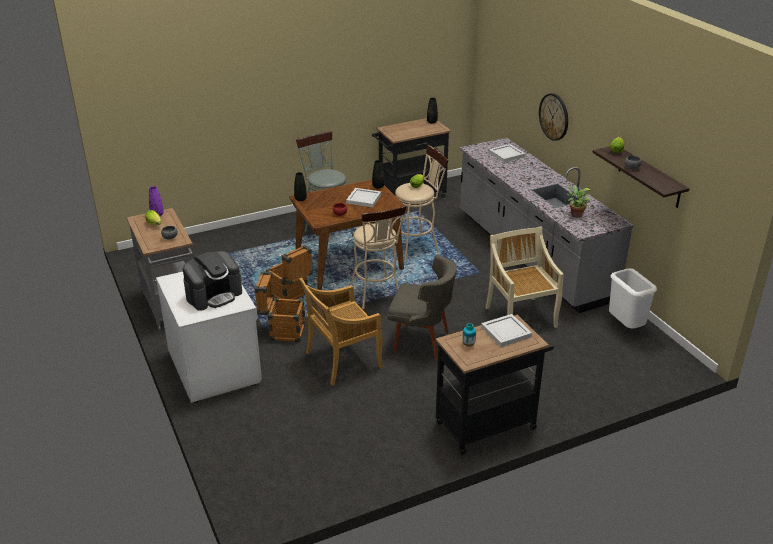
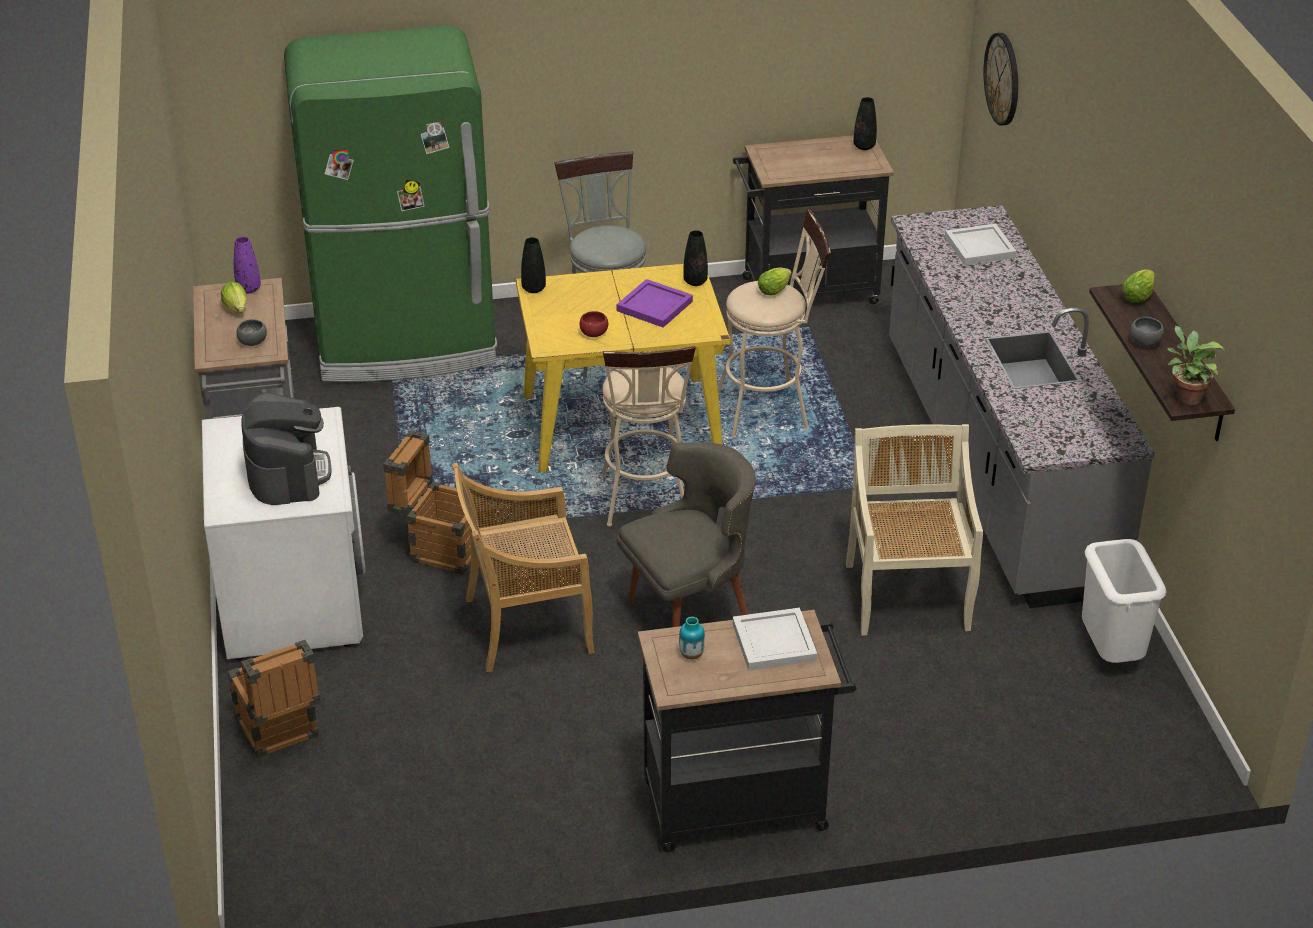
camera: 15 degrees right, 5 degrees up
coffee machine [183,251,242,311] -> coffee machine turned 75 degrees counterclockwise [241,392,331,505]
crate [266,245,313,299] -> crate moved to [228,640,321,759]
brown dining table [289,180,408,290] -> yellow dining table [515,264,731,472]
white tray [346,188,381,207] -> purple tray [616,279,693,328]
grey chair [387,254,457,361] -> grey chair turned 60 degrees counterclockwise [617,443,756,627]
wall clock [539,93,568,141] -> wall clock moved to [984,33,1018,126]
potted plant [566,185,592,218] -> potted plant moved to [1167,326,1225,405]
none -> green fridge [284,26,497,382]

